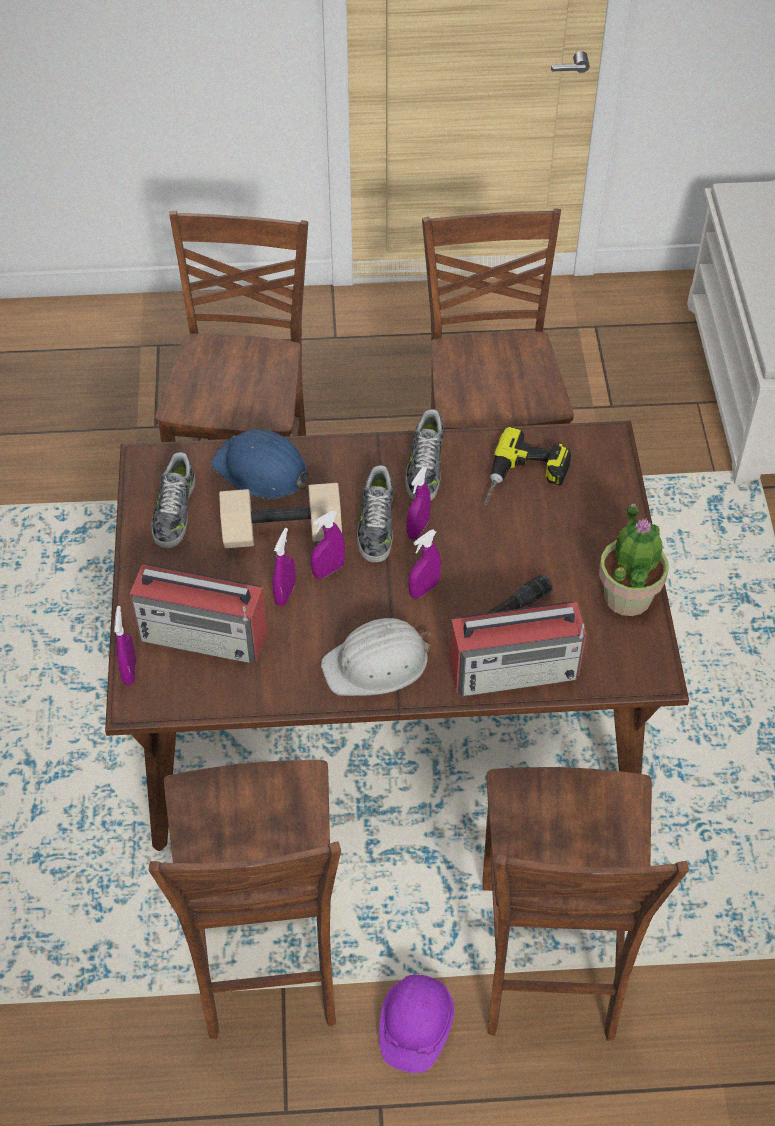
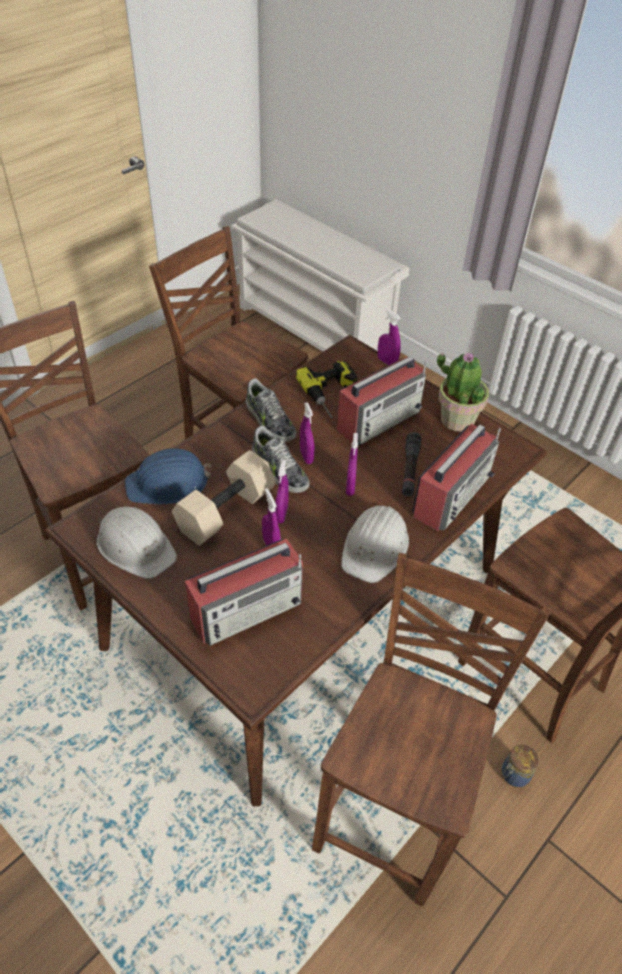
camera: 45 degrees left, 5 degrees down
purple spray bottle [114,606,136,685] -> purple spray bottle moved to [378,308,401,365]
brown chair [149,760,341,1039] -> brown chair turned 105 degrees counterclockwise [312,553,551,907]
shoe [152,452,195,548] -> white hard hat [97,506,177,579]
purple hard hat [379,975,454,1073] -> jar [502,745,539,787]
none -> radio [337,356,427,446]

